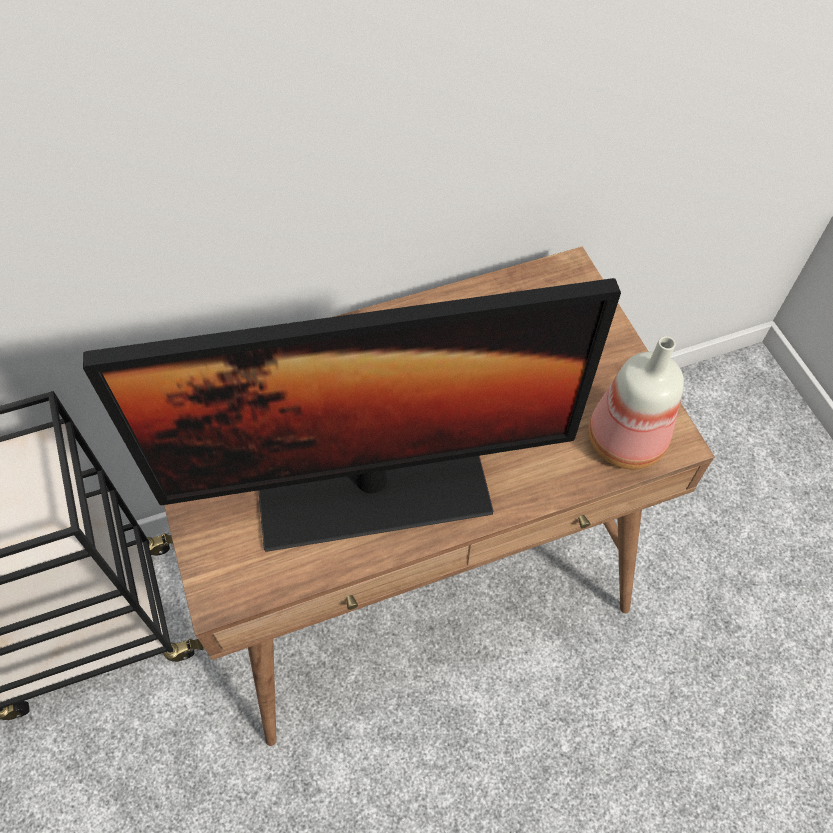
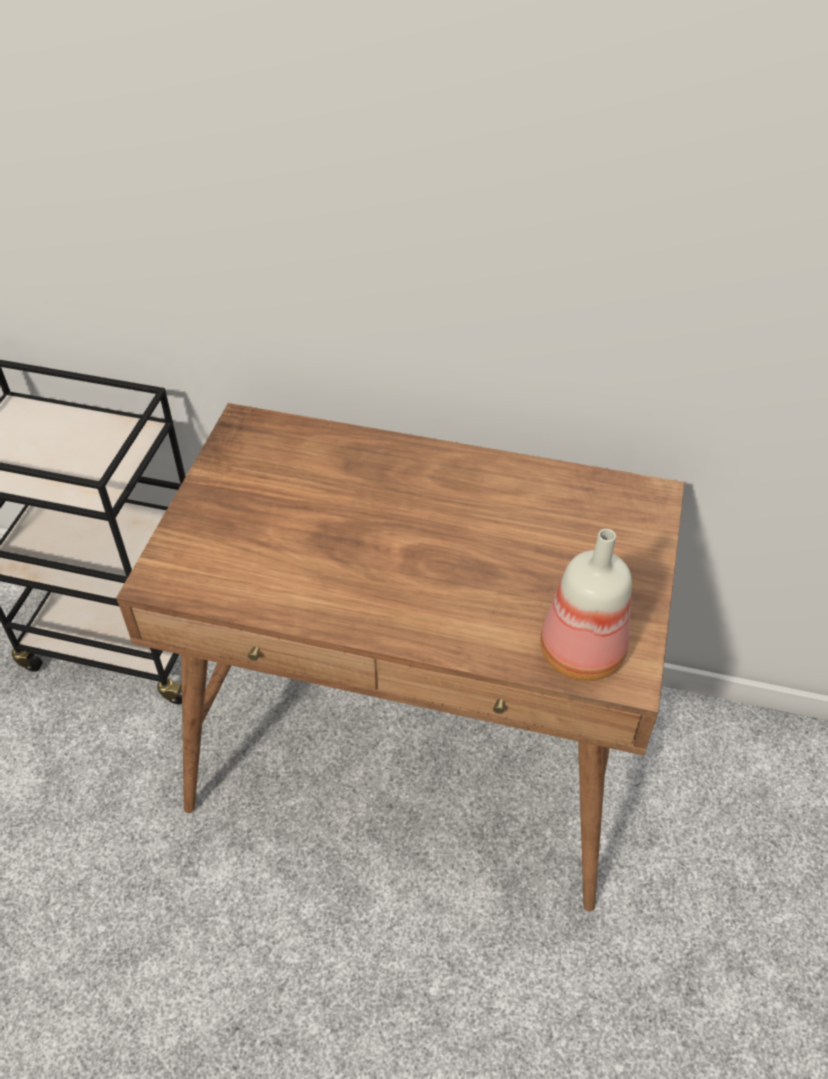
camera: 35 degrees right, 10 degrees down
monitor [83,278,621,552] -> none

